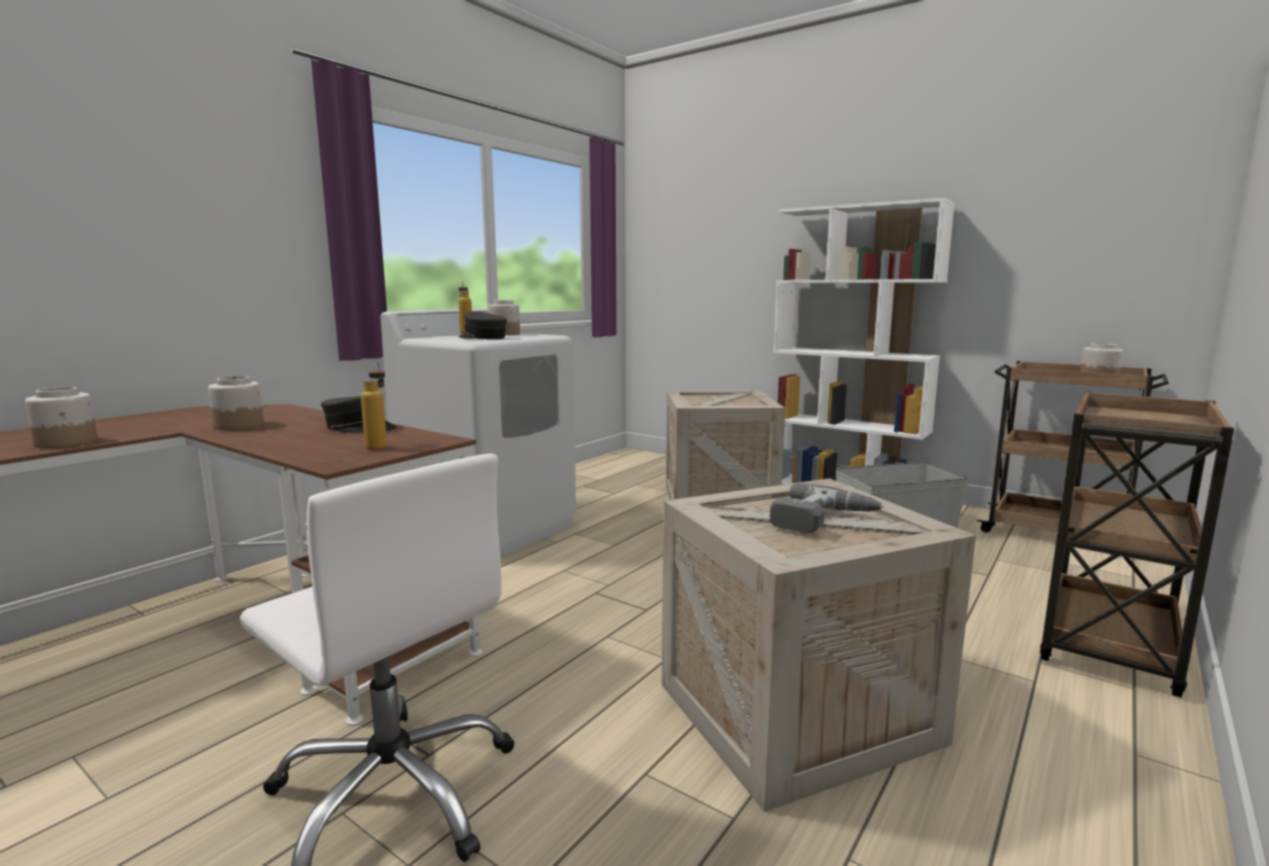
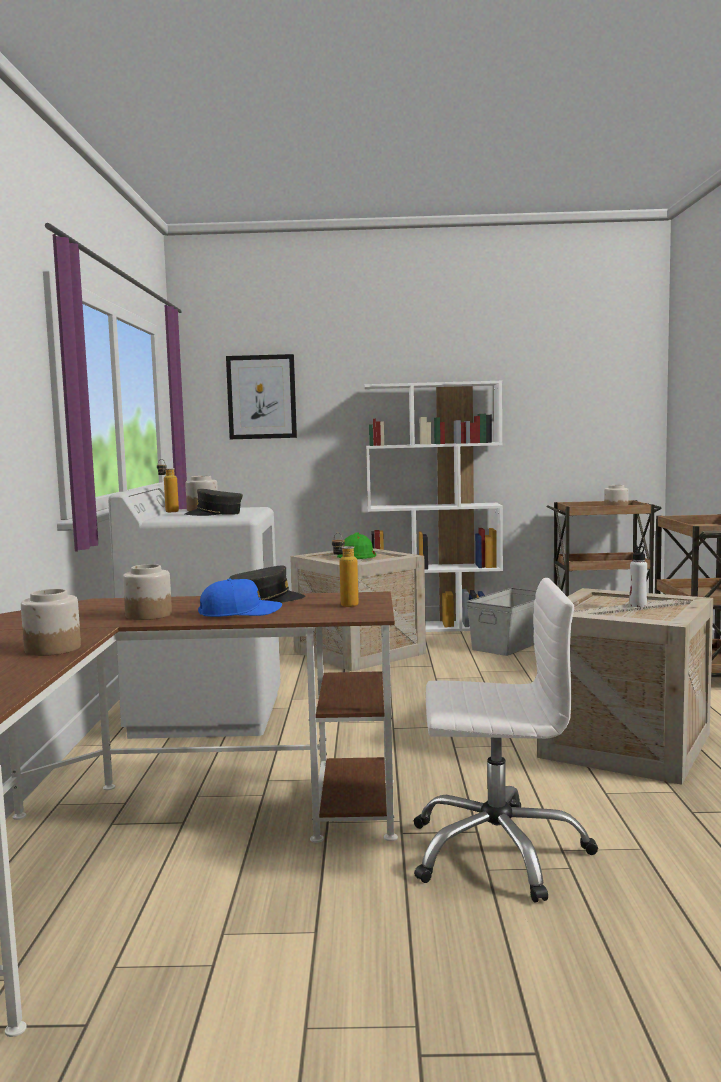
camera: 35 degrees left, 5 degrees down
power drill [770,483,884,533] -> white bottle [629,545,647,607]
none -> blue cap [198,579,282,617]
none -> picture [226,354,297,439]
none -> green hard hat [337,533,376,559]

